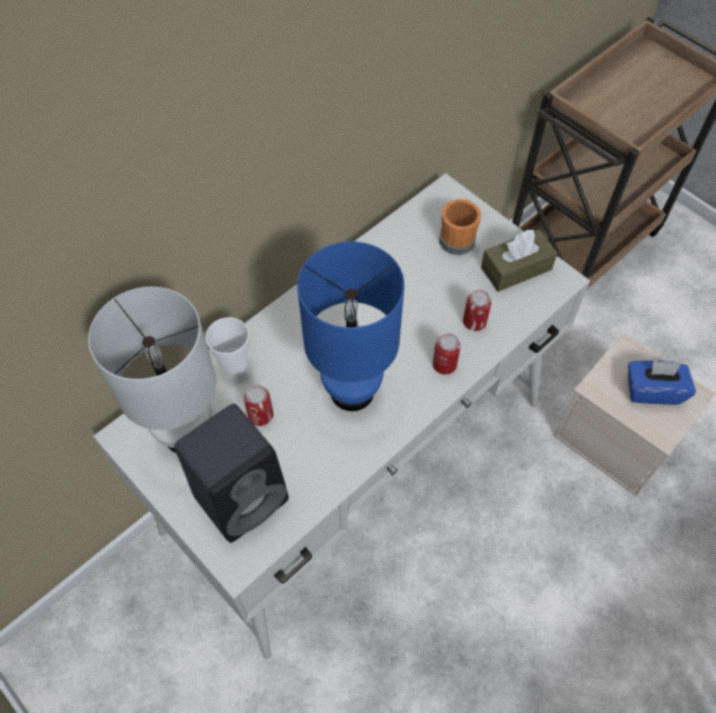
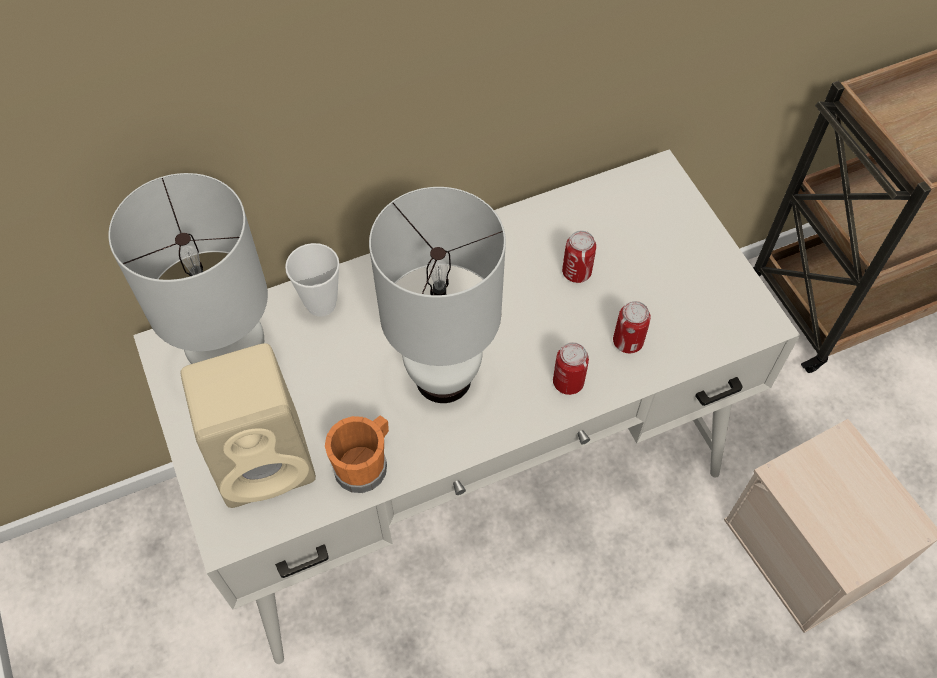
camera: 20 degrees right, 0 degrees up
black speaker [174,404,289,543] -> beige speaker [181,343,316,508]
can [244,385,273,426] -> can moved to [562,231,596,283]
blue table lamp [297,241,405,411] -> white table lamp [369,187,506,403]
orange mug [439,199,481,255] -> orange mug moved to [325,415,389,493]
brown tissue box [481,229,557,292] -> none
blue tissue box [628,361,696,405] -> none

